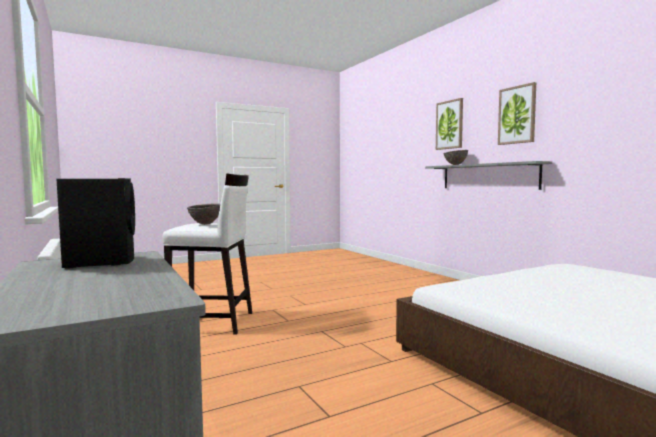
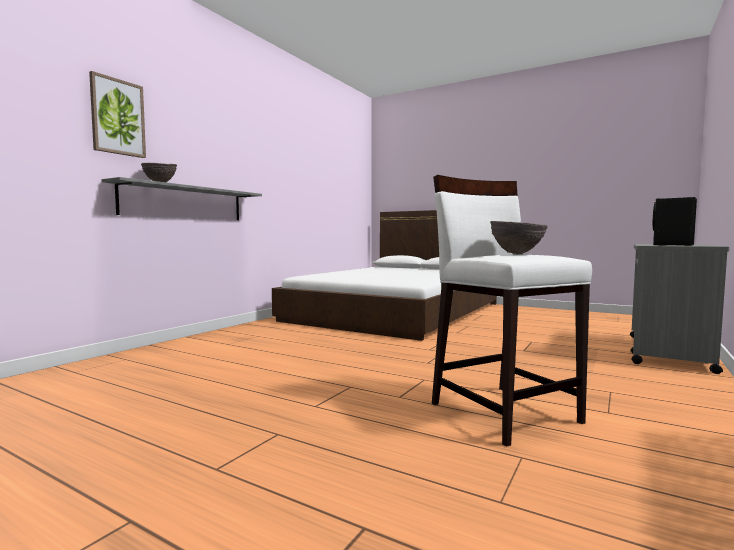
camera: 120 degrees left, 0 degrees up
picture [498,82,536,145] -> none

